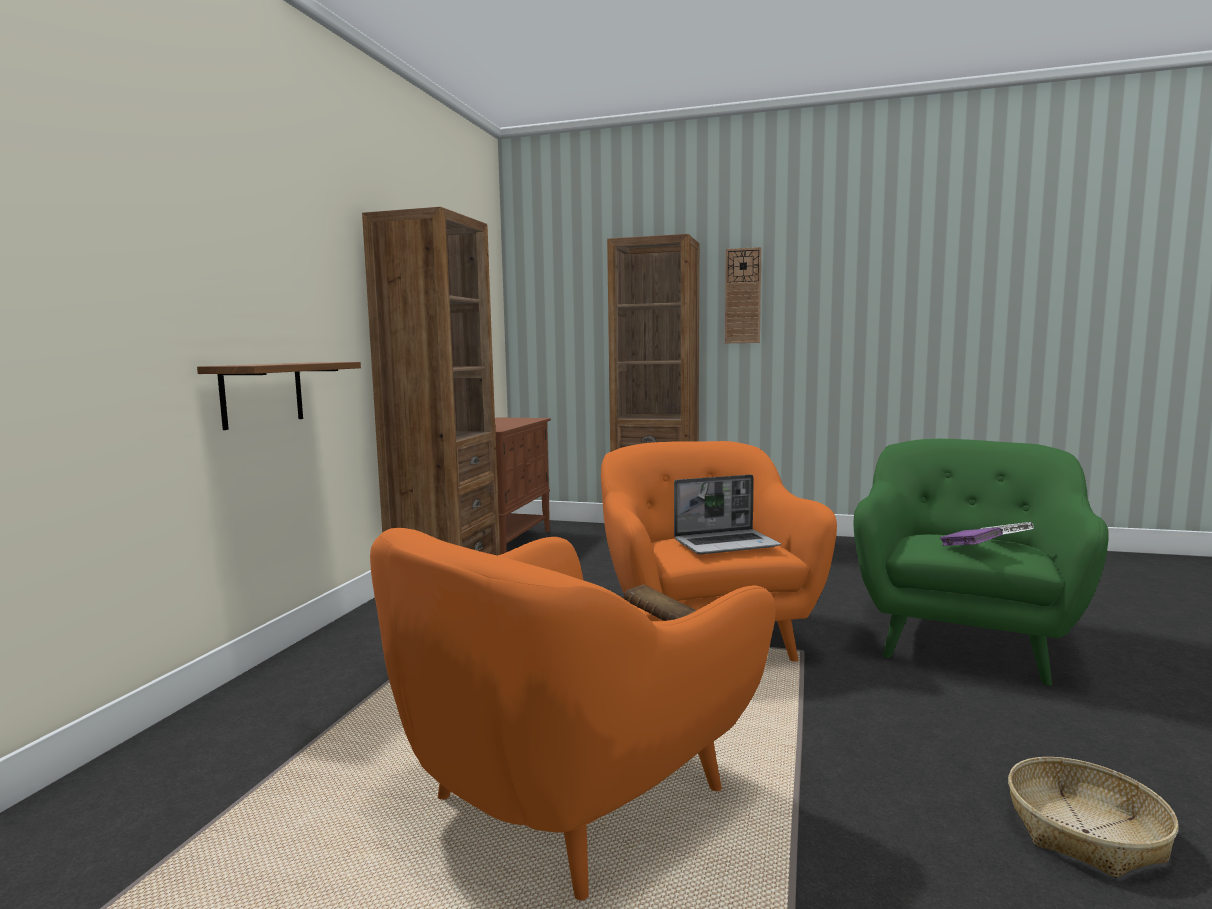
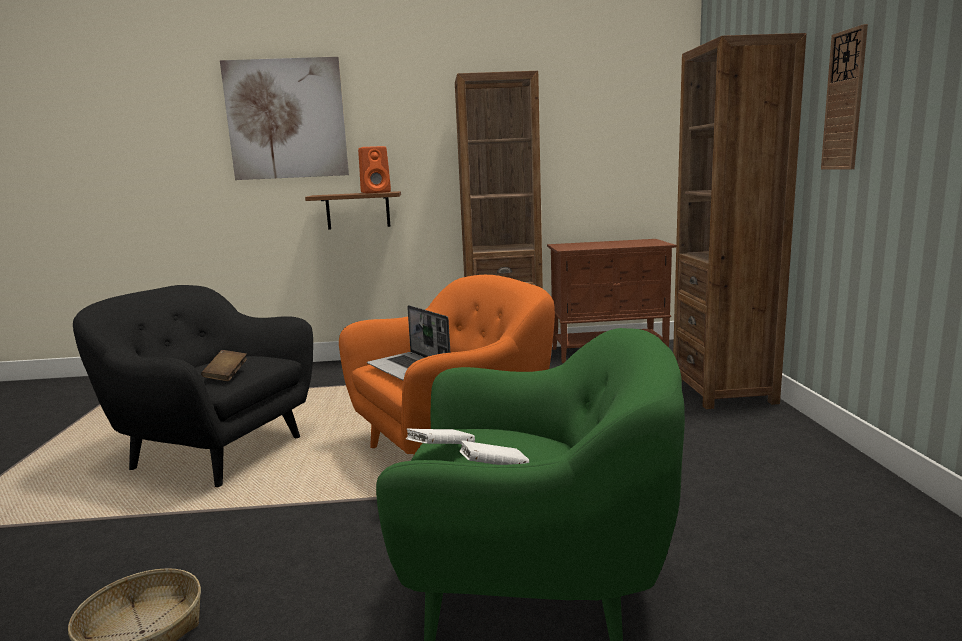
camera: 70 degrees right, 5 degrees up
orange armchair [370,528,775,900] -> black armchair [73,285,313,487]
purple book [940,528,1003,546] -> white book [406,428,475,444]
none -> picture [220,57,349,180]
none -> orange speaker [358,146,391,193]

